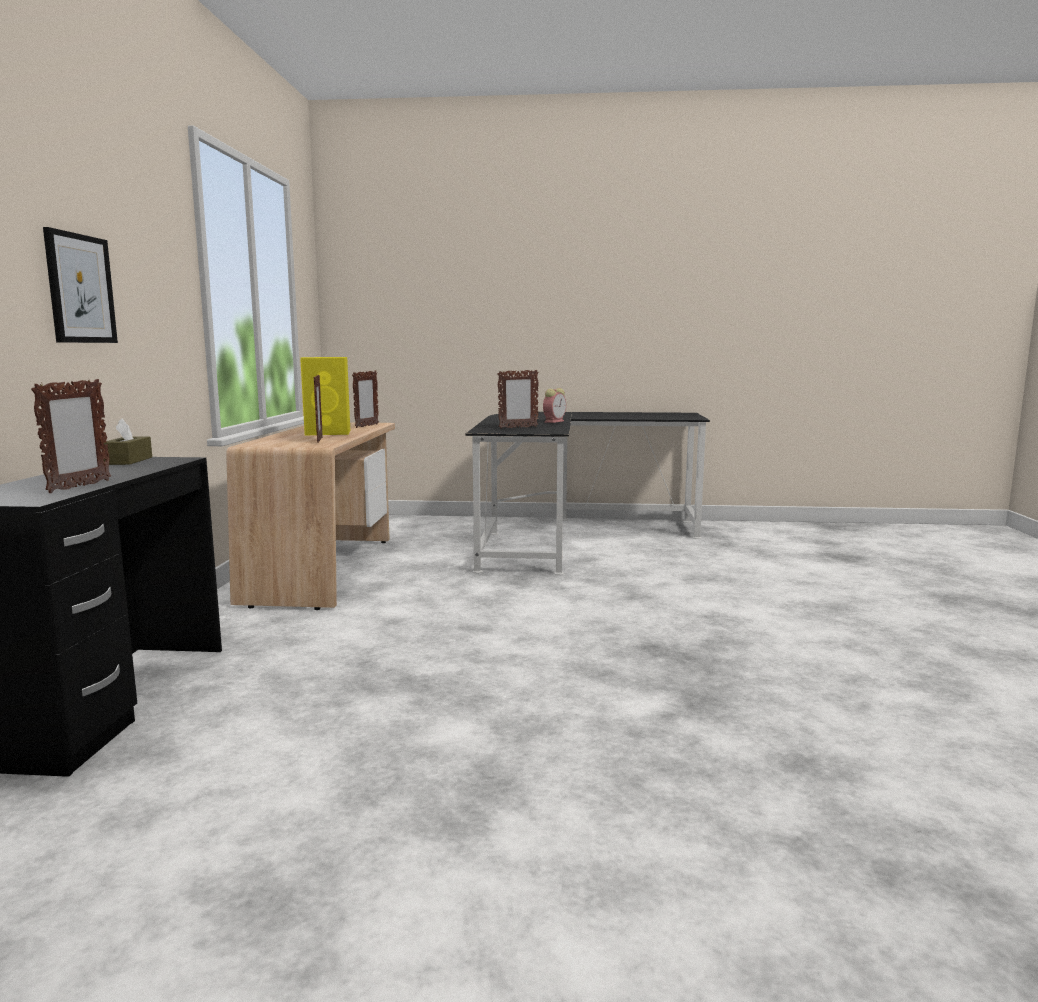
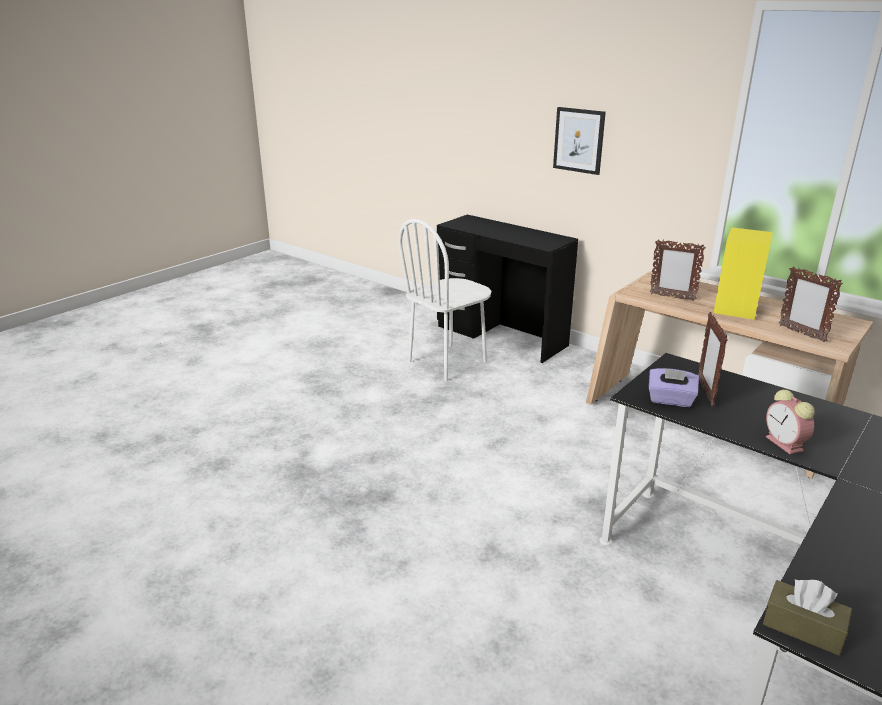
camera: 125 degrees right, 15 degrees up
picture frame [31,379,111,493] -> none
brown tissue box [101,418,152,465] -> brown tissue box moved to [763,579,852,656]
none -> white chair [398,219,491,381]
none -> purple tissue box [649,368,699,407]

